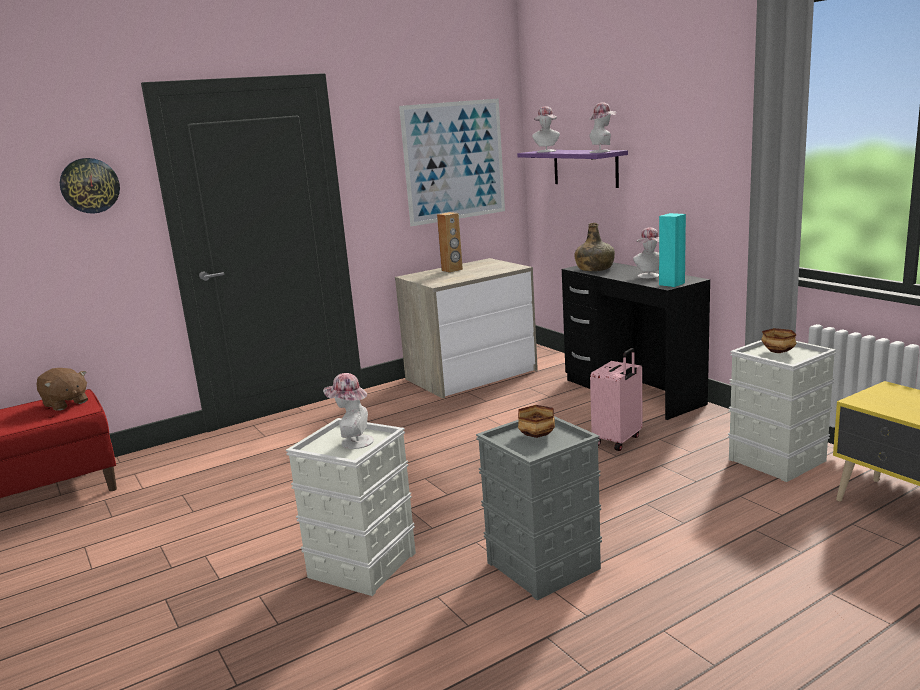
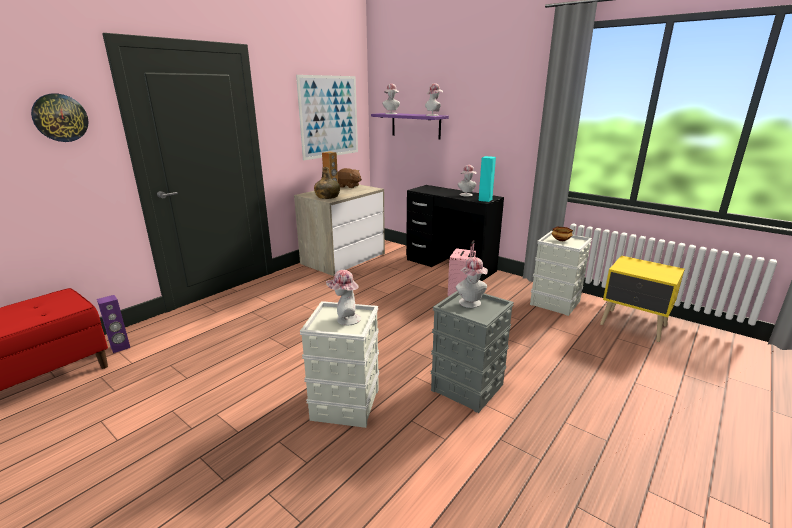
camera: 20 degrees left, 5 degrees up
brown plush toy [37,368,88,411] -> brown plush toy moved to [338,168,362,188]
bowl [518,405,555,438] -> hat [456,257,488,308]
green bottle [574,223,615,271] -> green bottle moved to [314,167,340,199]
none -> purple speaker [97,295,130,353]

